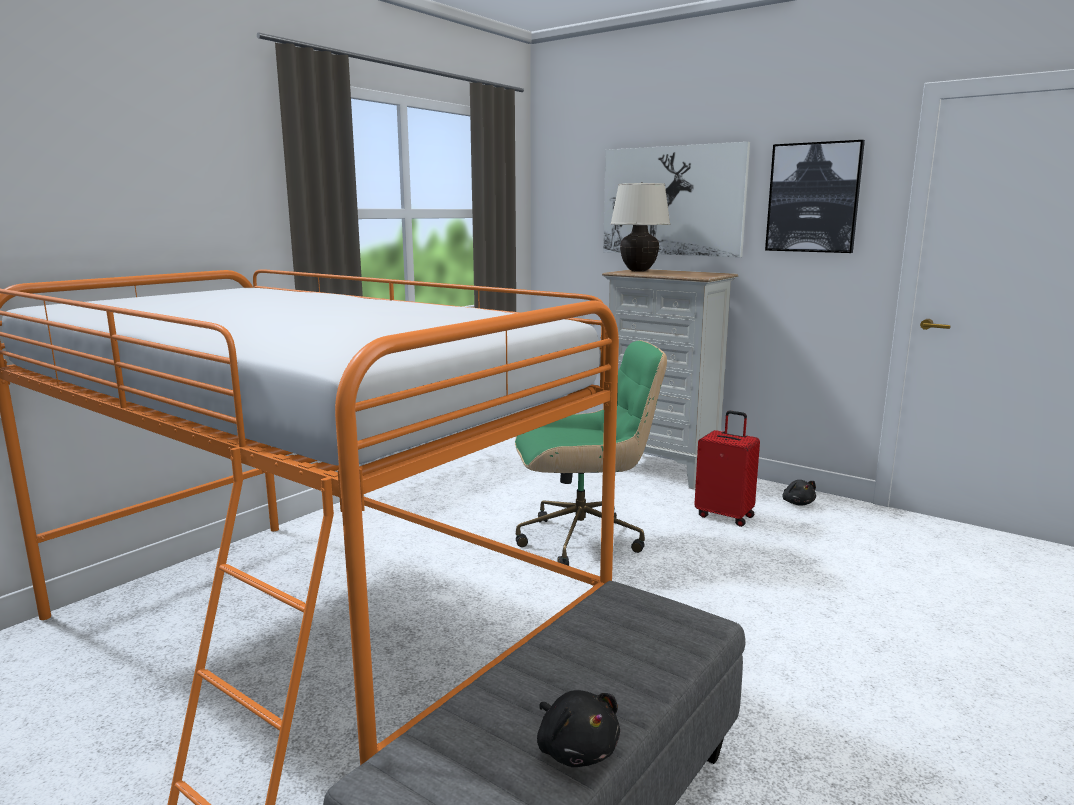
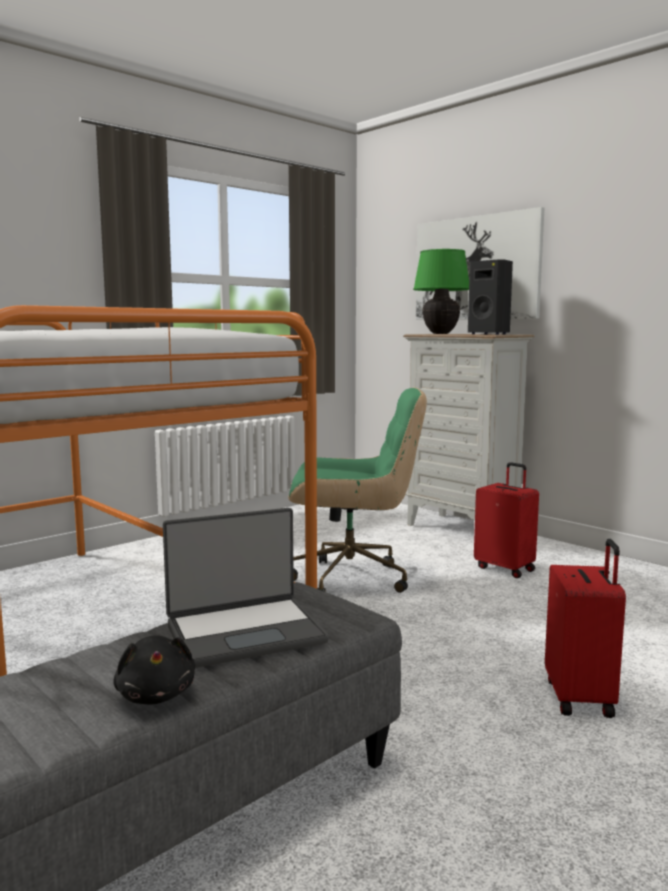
camera: 10 degrees right, 5 degrees down
beige table lamp [610,182,671,272] -> green table lamp [413,249,469,334]
picture [765,140,865,253] -> none
black plush toy [782,480,816,506] -> none
none -> laptop [163,508,329,668]
none -> black speaker [468,260,513,334]
none -> red suitcase [545,539,626,718]

